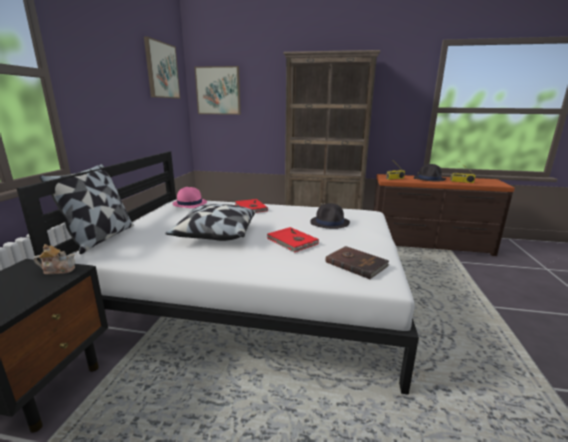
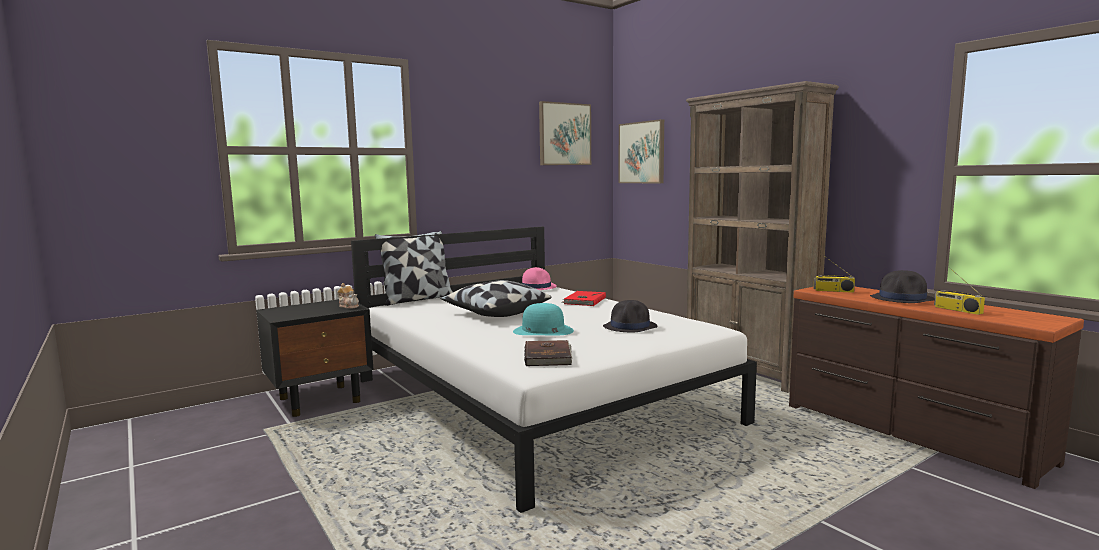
camera: 45 degrees right, 10 degrees down
red book [267,227,319,252] -> turquoise hat [513,303,574,335]

